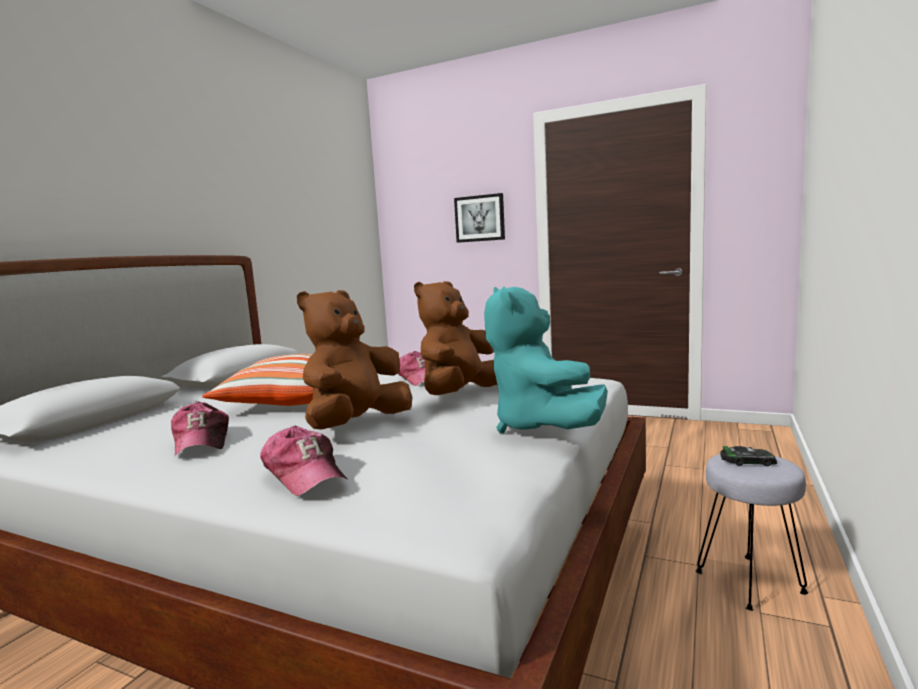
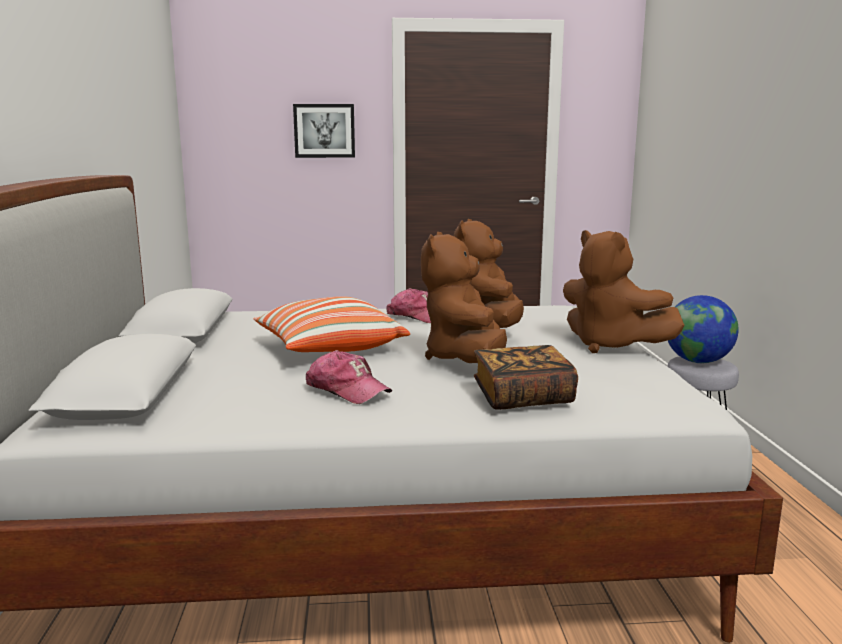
camera: 30 degrees left, 5 degrees up
cap [260,425,348,496] -> book [474,345,578,410]
turquoise plush toy [484,286,608,433] -> brown plush toy [563,230,685,353]
toy car [720,446,777,466] -> globe [668,295,739,363]

